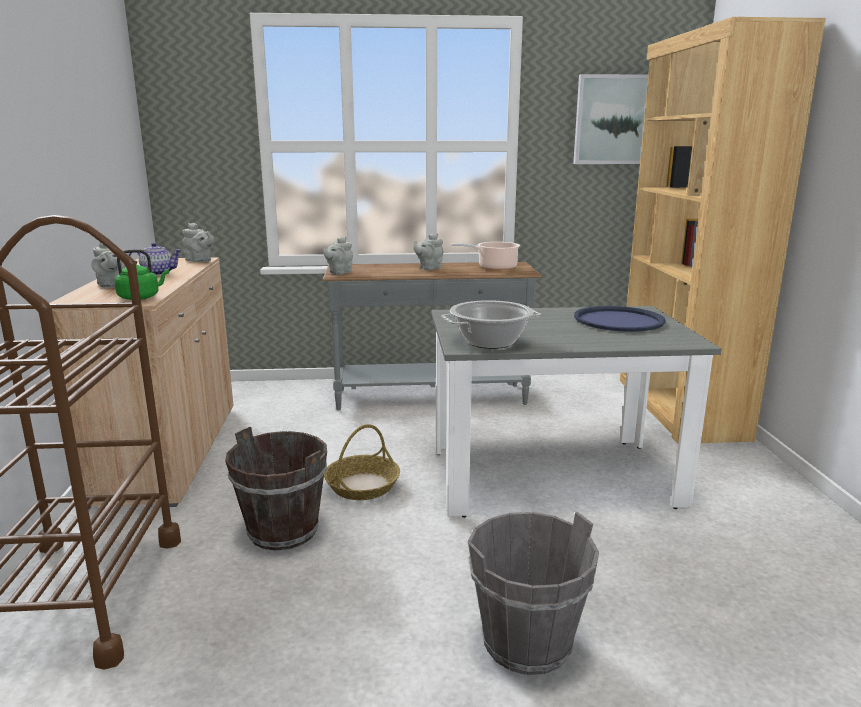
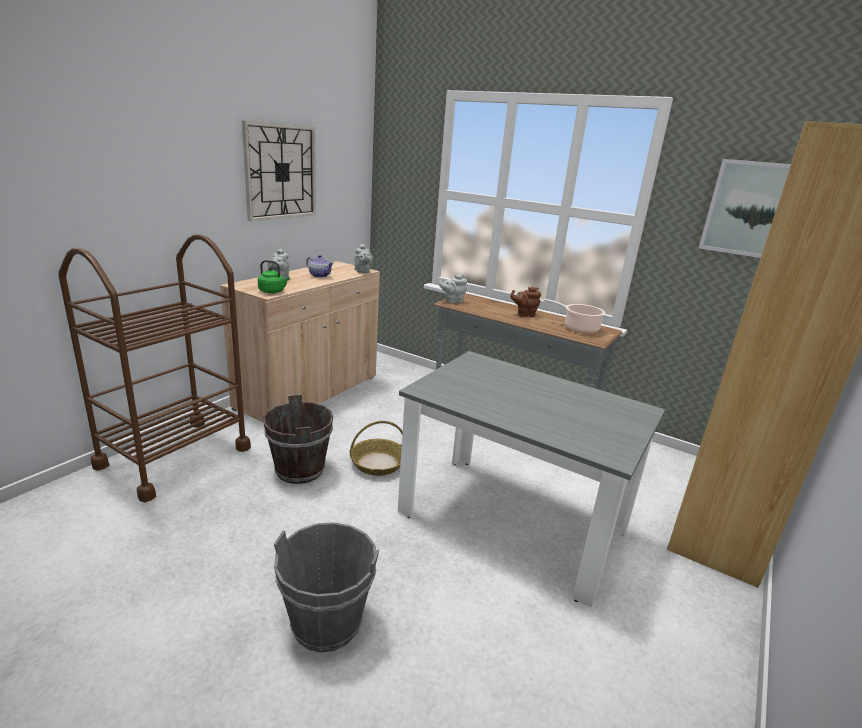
camera: 35 degrees right, 5 degrees up
grey teapot [413,233,443,270] -> brown teapot [510,287,541,317]
cooking pot [441,300,541,349] -> none
blue tray [574,306,666,332] -> none
none -> wall clock [242,121,316,221]

